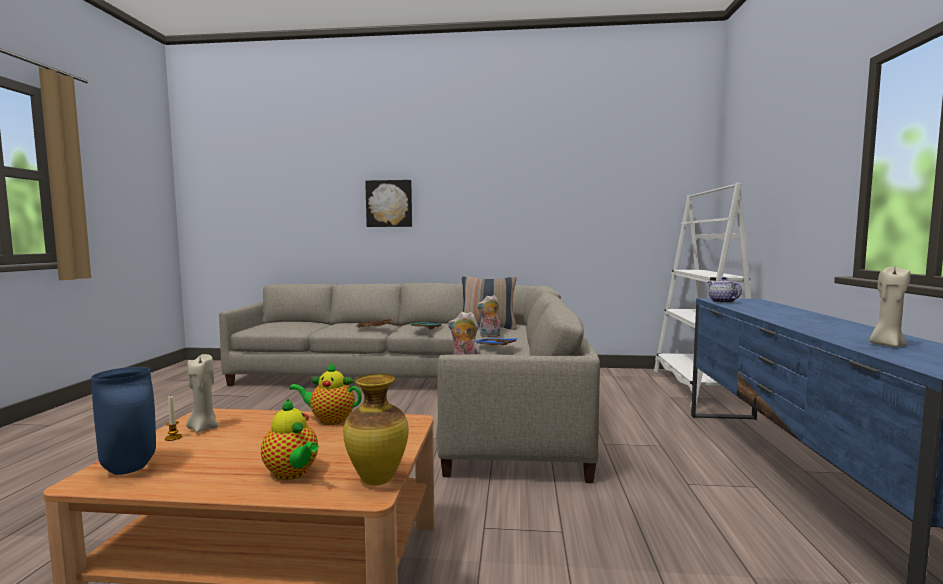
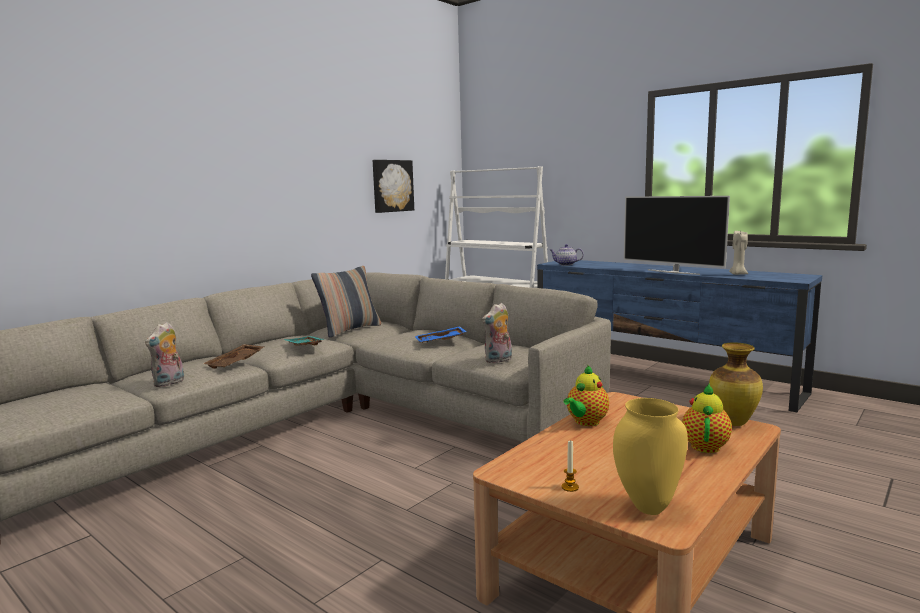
camera: 55 degrees left, 5 degrees up
blue vase [91,367,156,475] -> yellow vase [613,398,688,515]
beige candle [186,354,218,433] -> none
teapot [261,399,319,480] -> teapot turned 60 degrees counterclockwise [682,383,732,453]
picture [365,180,412,227] -> picture moved to [373,160,414,213]
plush toy [476,295,501,337] -> plush toy moved to [145,322,184,387]
none -> television [624,196,730,275]

